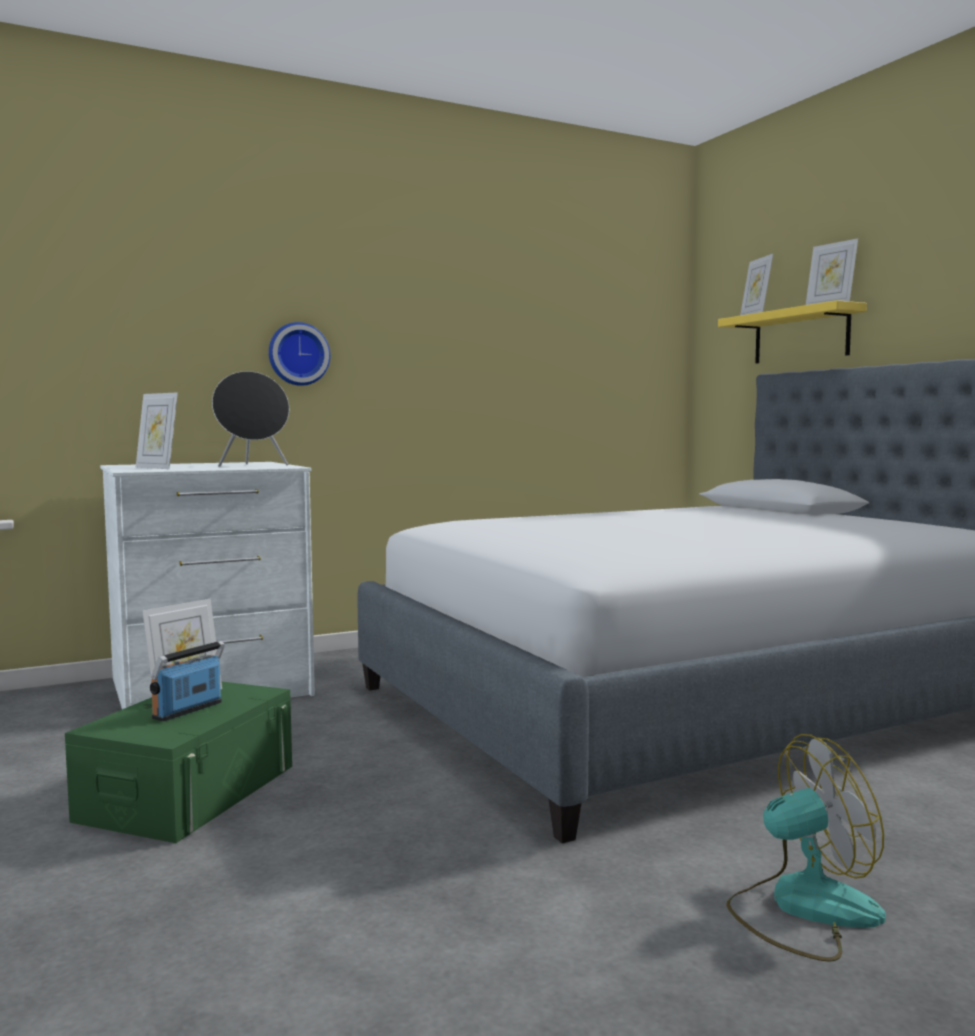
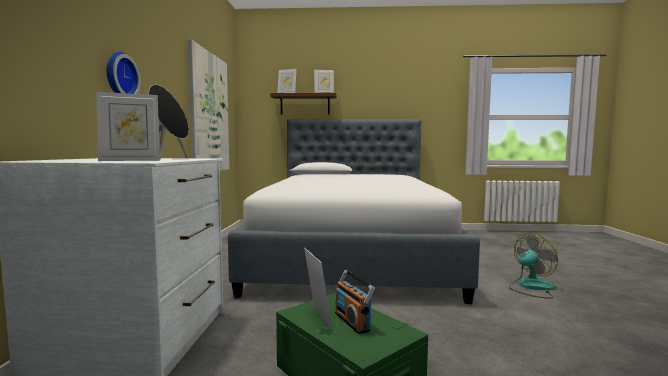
camera: 60 degrees left, 0 degrees up
yellow shelf [718,300,867,364] -> brown shelf [270,93,337,114]
fan [726,734,886,962] -> fan turned 45 degrees clockwise [509,233,558,299]
none -> picture [188,39,229,171]

